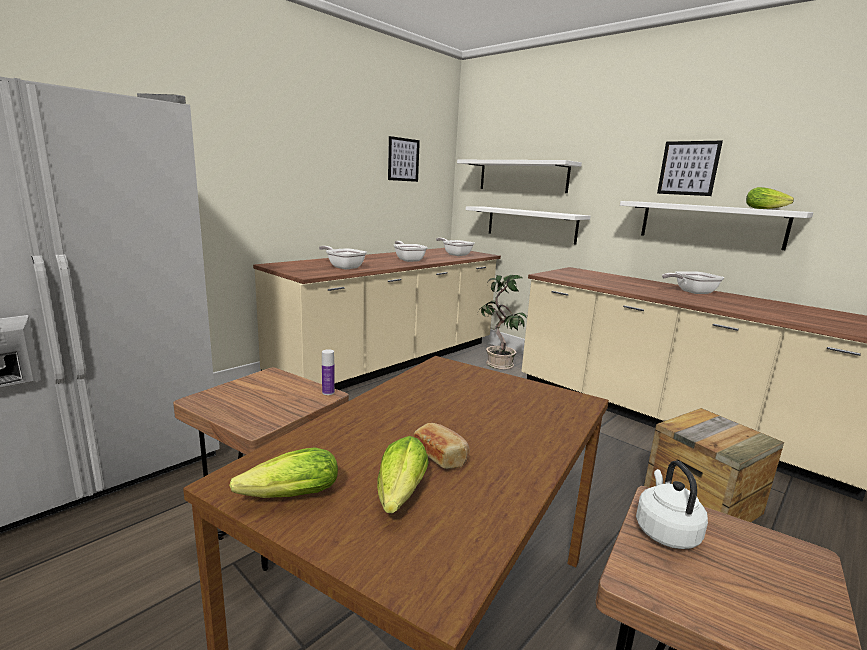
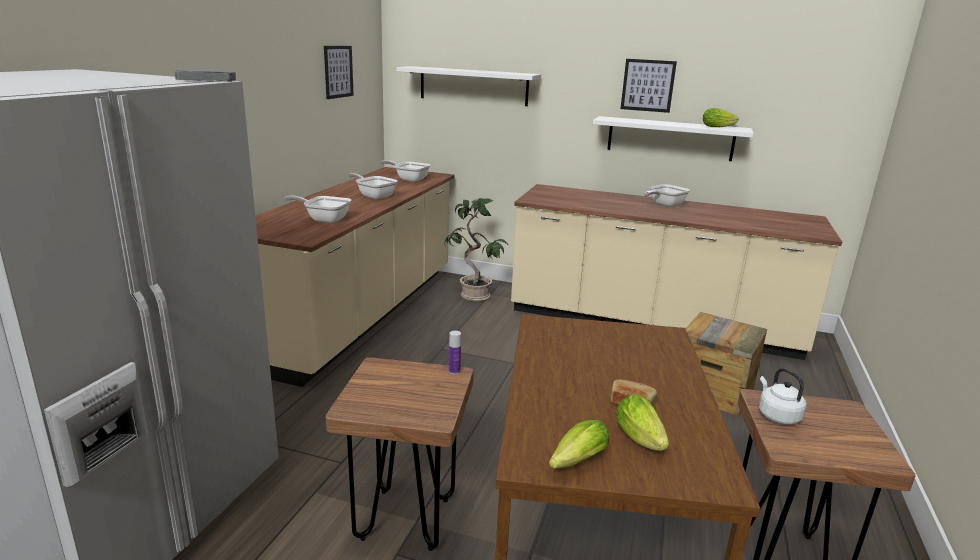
camera: 25 degrees left, 5 degrees up
white shelf [466,206,591,245] -> none

